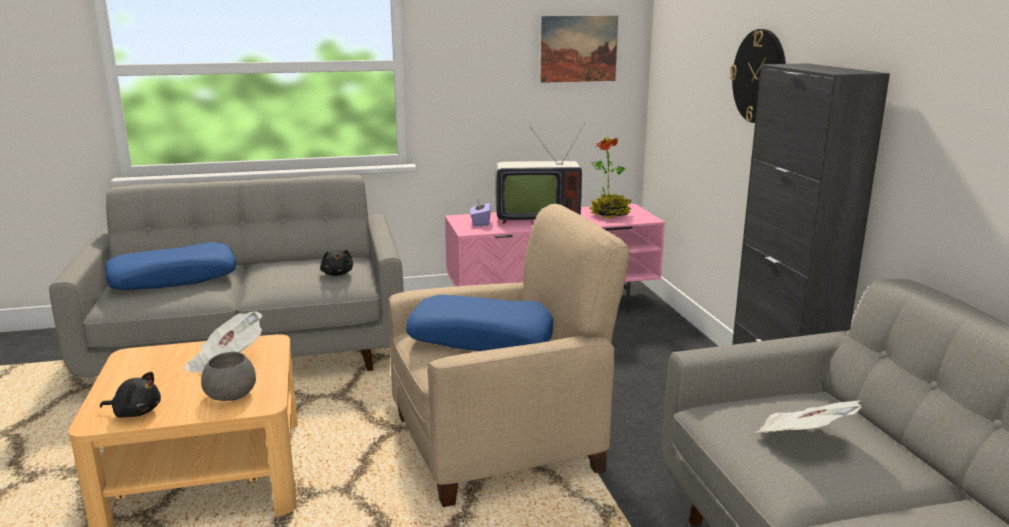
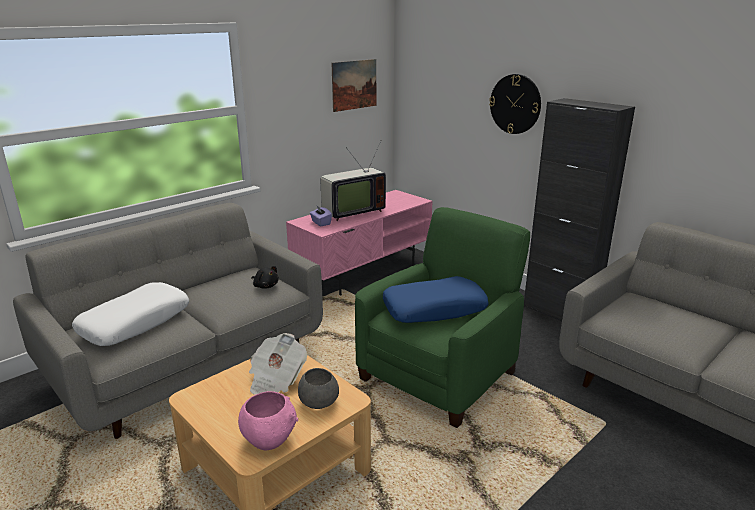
camera: 30 degrees left, 5 degrees up
black plush toy [100,372,161,418] -> pink bowl [238,391,298,450]
blue pillow [105,242,236,290] -> white pillow [72,282,189,346]
beige armchair [389,204,630,507] -> green armchair [355,207,530,428]
potted plant [590,137,631,219] -> none
newspaper [755,400,861,433] -> none

